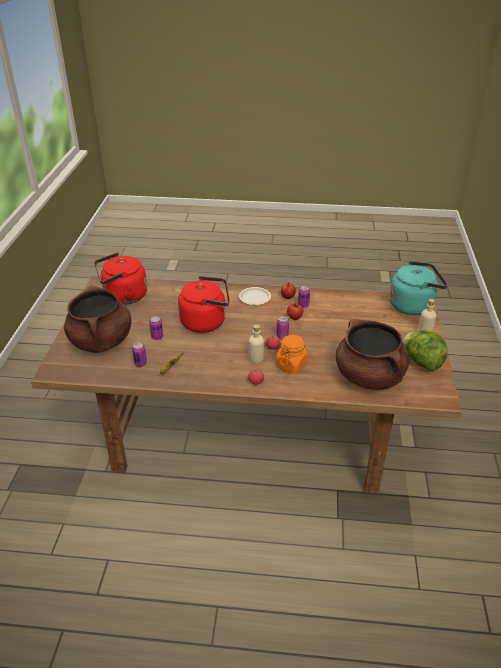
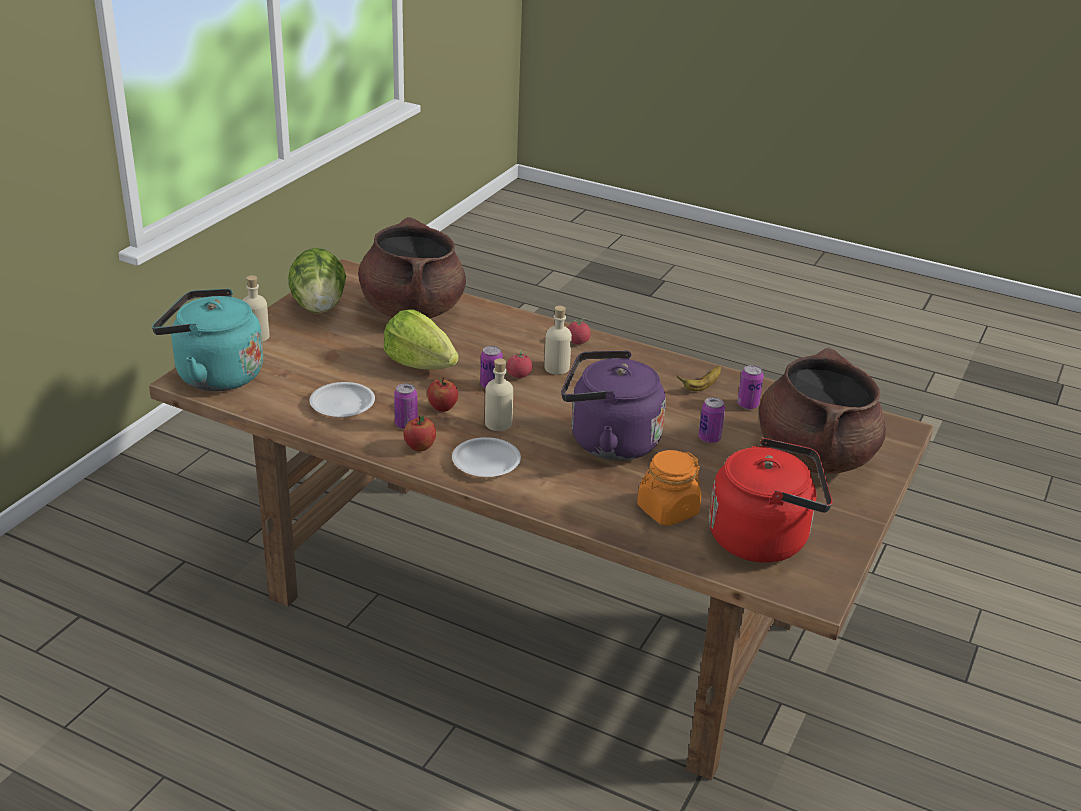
camera: 160 degrees left, 5 degrees down
red kettle [178,276,230,333] -> purple kettle [561,351,666,461]
orange jar [276,335,308,374] -> orange jar moved to [637,450,701,526]
none -> white plate [310,382,375,417]
none -> lettuce [384,309,459,370]
none -> beige bottle [485,358,513,431]

